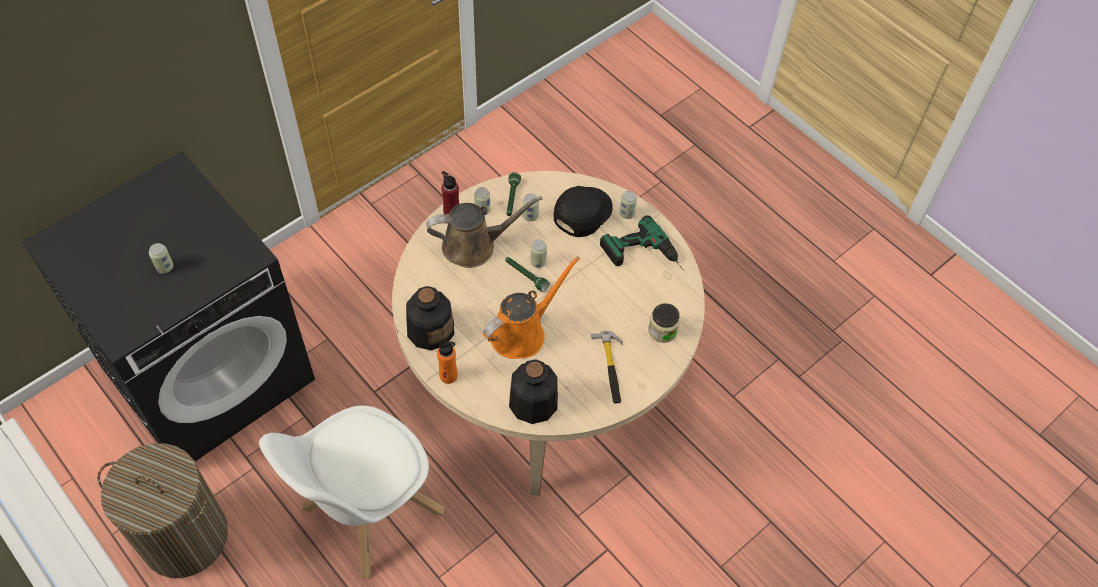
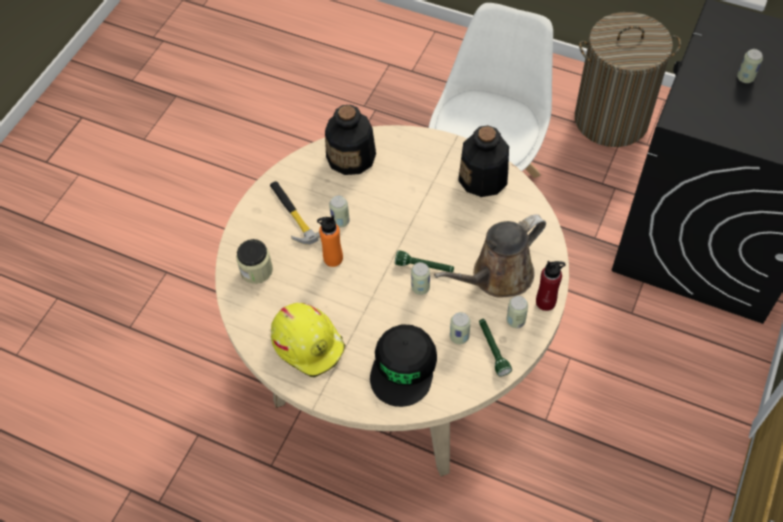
camera: 160 degrees right, 0 degrees up
orange bottle [437,341,458,384] -> orange bottle moved to [317,215,343,267]
orange watering can [483,256,580,359] -> none
power drill [600,215,684,271] -> yellow hard hat [271,303,346,377]
can [619,191,637,219] -> can moved to [329,196,350,227]

